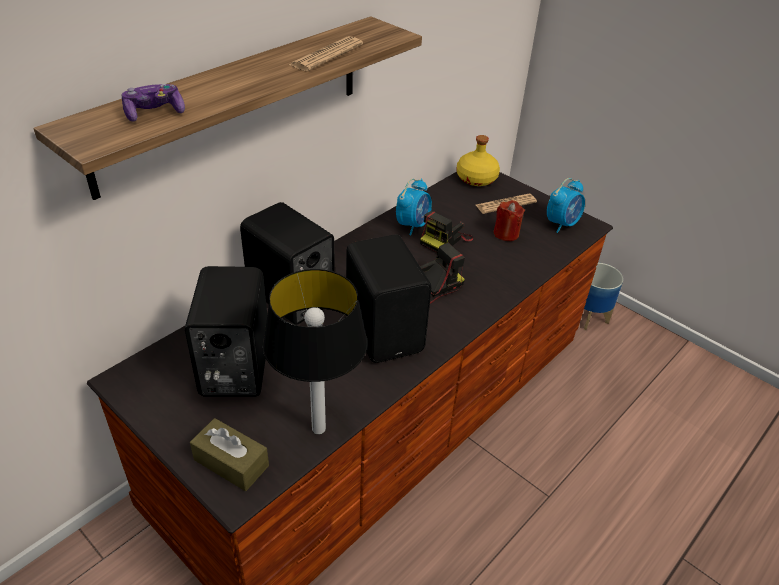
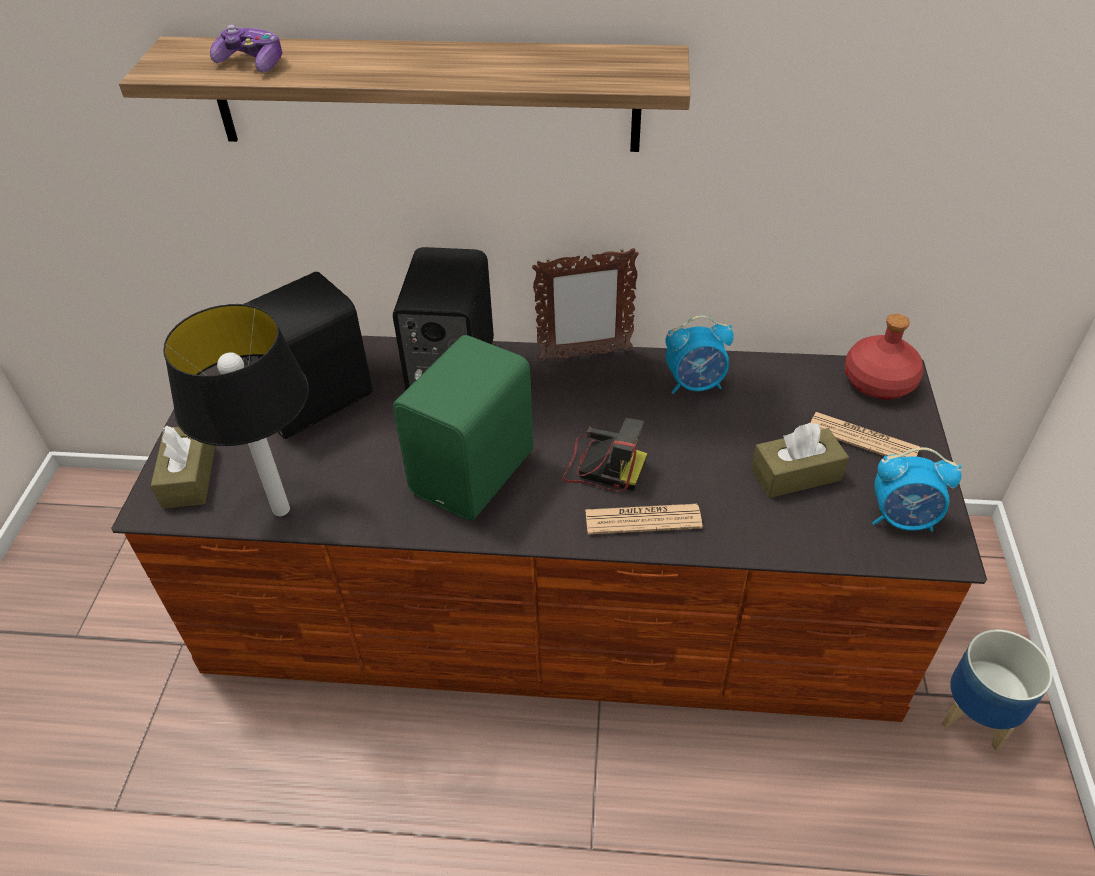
camera: 55 degrees right, 5 degrees up
newspaper [289,36,363,71] -> newspaper moved to [585,504,703,534]
black speaker [346,234,431,363] -> green speaker [393,335,534,520]
camera [420,211,473,253] -> none
yellow bottle [456,135,500,186] -> red bottle [845,314,923,399]
red candle [494,200,525,241] -> brown tissue box [751,423,849,498]
none -> picture frame [532,248,639,362]

